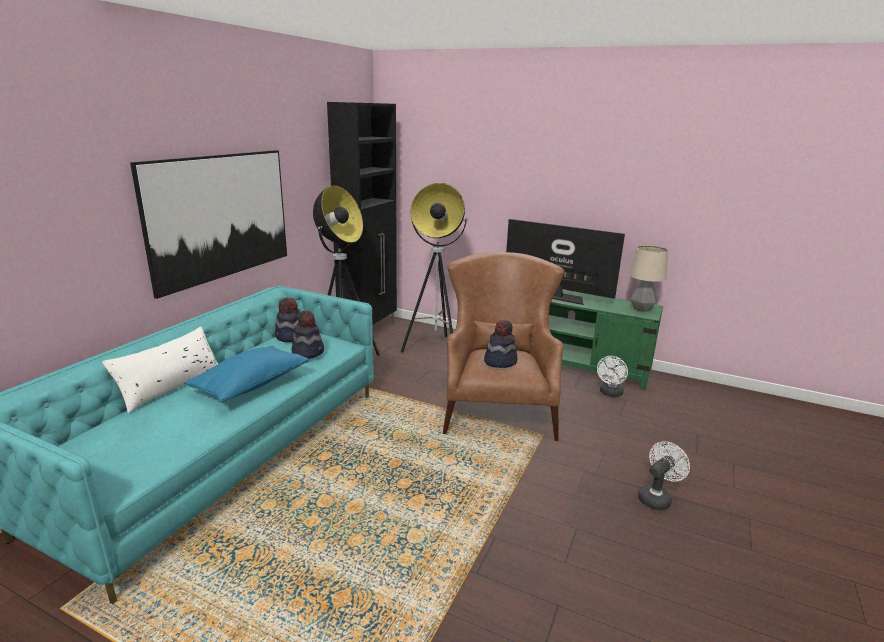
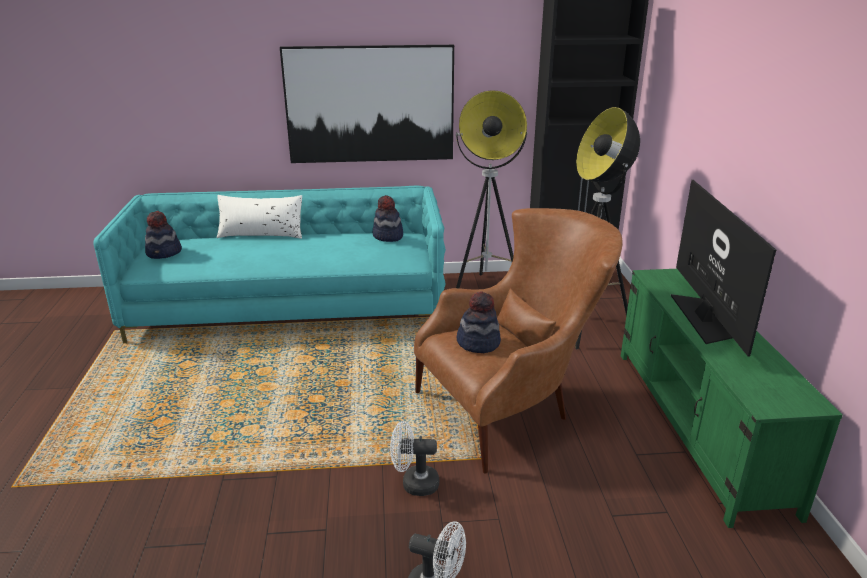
camera: 60 degrees right, 5 degrees up
blue pillow [185,346,309,403] -> none
hat [291,310,324,359] -> hat moved to [145,211,182,259]
white fan [597,356,628,397] -> white fan moved to [390,421,439,496]
table lamp [629,245,668,312] -> none

